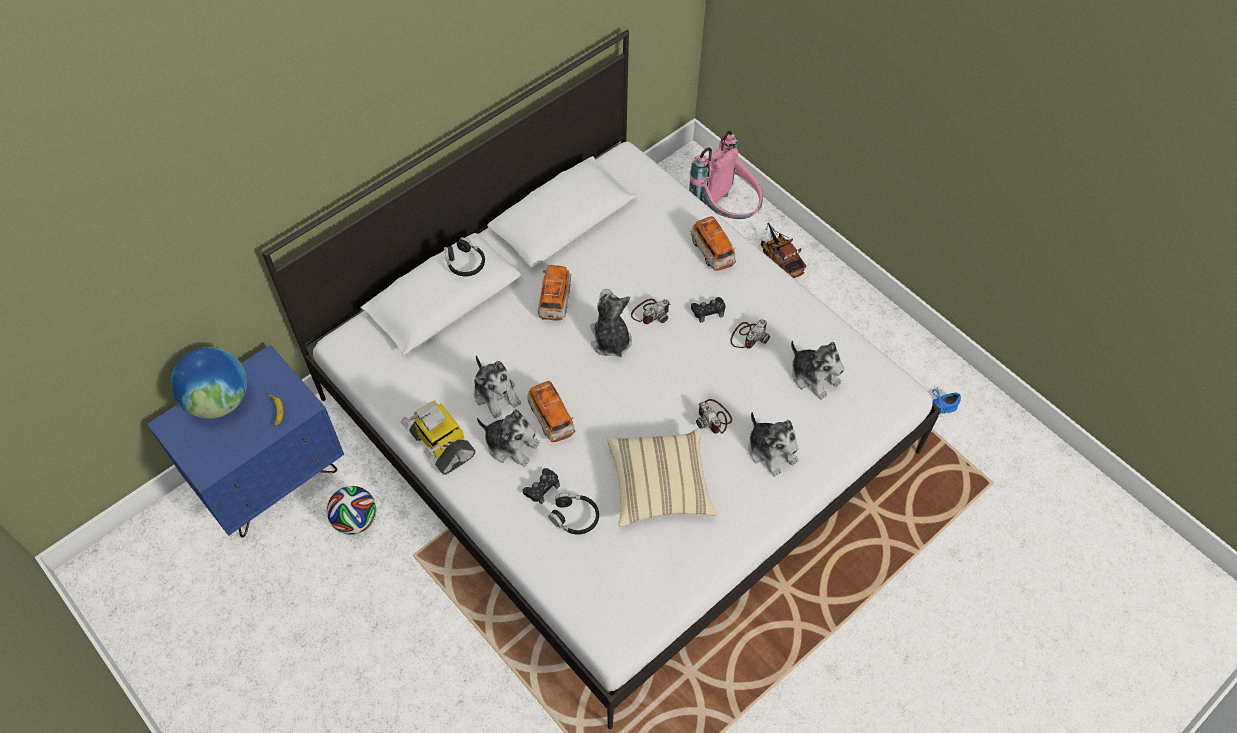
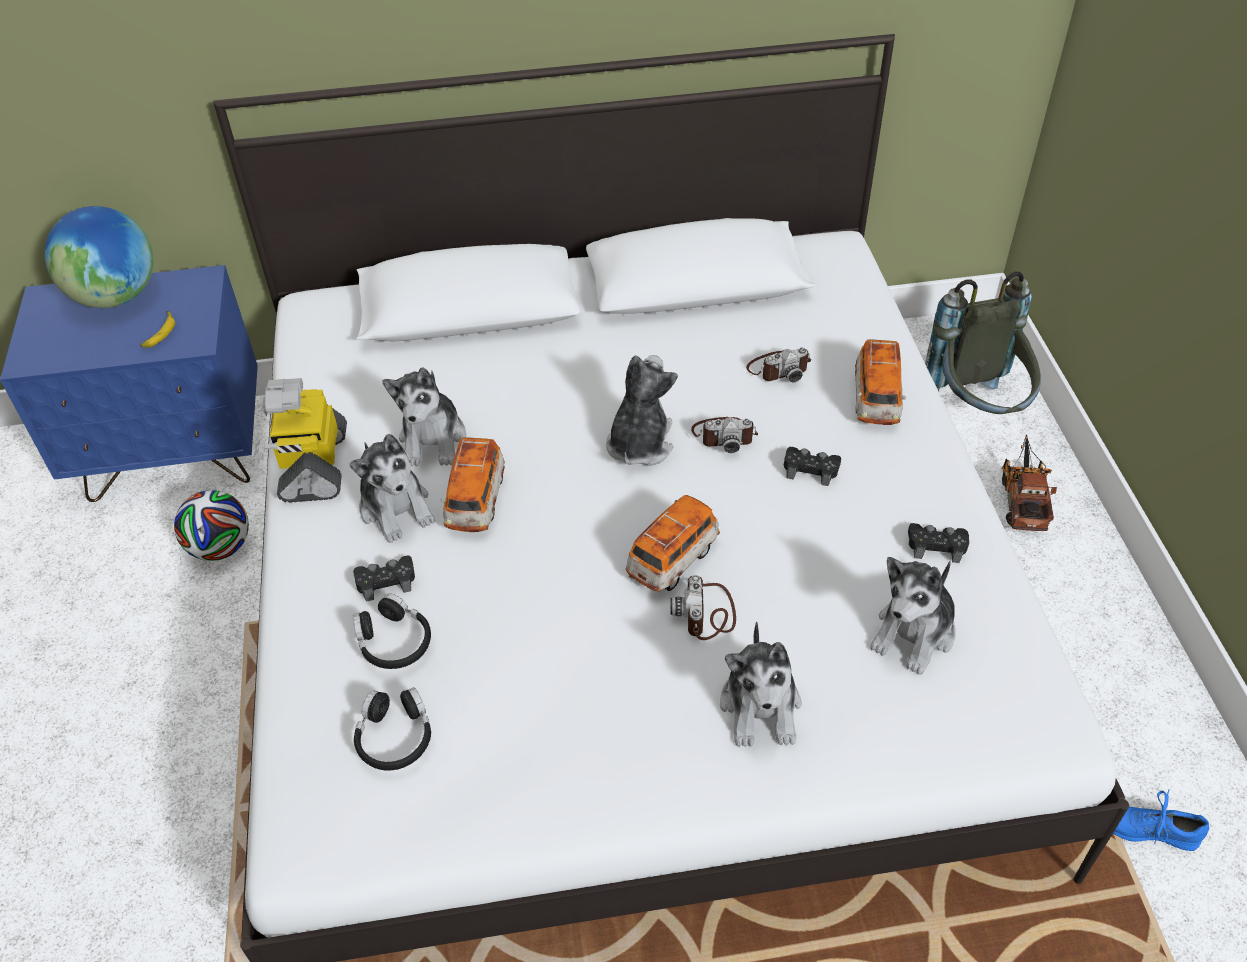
camera: 35 degrees right, 10 degrees down
black headphones [444,237,485,276] -> black headphones moved to [354,687,431,771]
toy car [538,265,571,321] -> toy car moved to [626,495,720,591]
beige pillow [607,428,718,527] -> none
pink backpack [689,130,763,219] -> grey backpack [925,271,1041,414]
camera [730,319,770,349] -> camera moved to [746,347,811,382]
plush toy [791,341,844,400] -> plush toy turned 45 degrees clockwise [870,557,956,675]
none -> black game controller [908,523,969,563]

